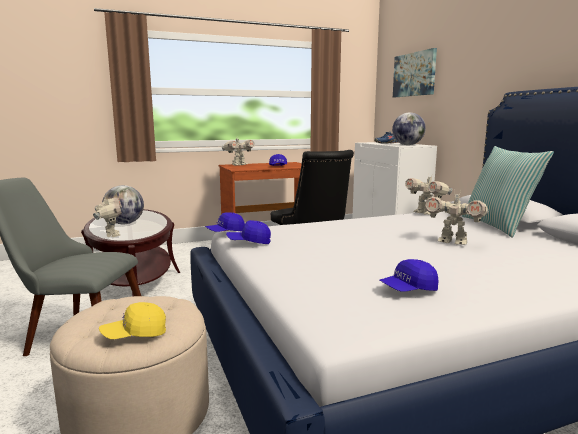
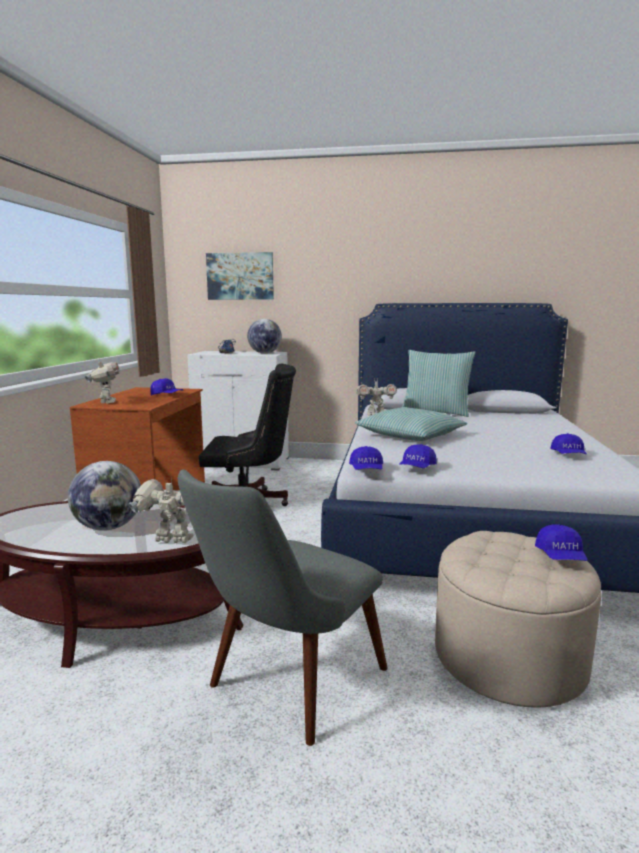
camera: 60 degrees left, 0 degrees up
yellow cap [99,302,166,339] -> blue cap [535,524,588,561]
toy robot [425,190,488,245] -> none
none -> pillow [355,407,467,441]

